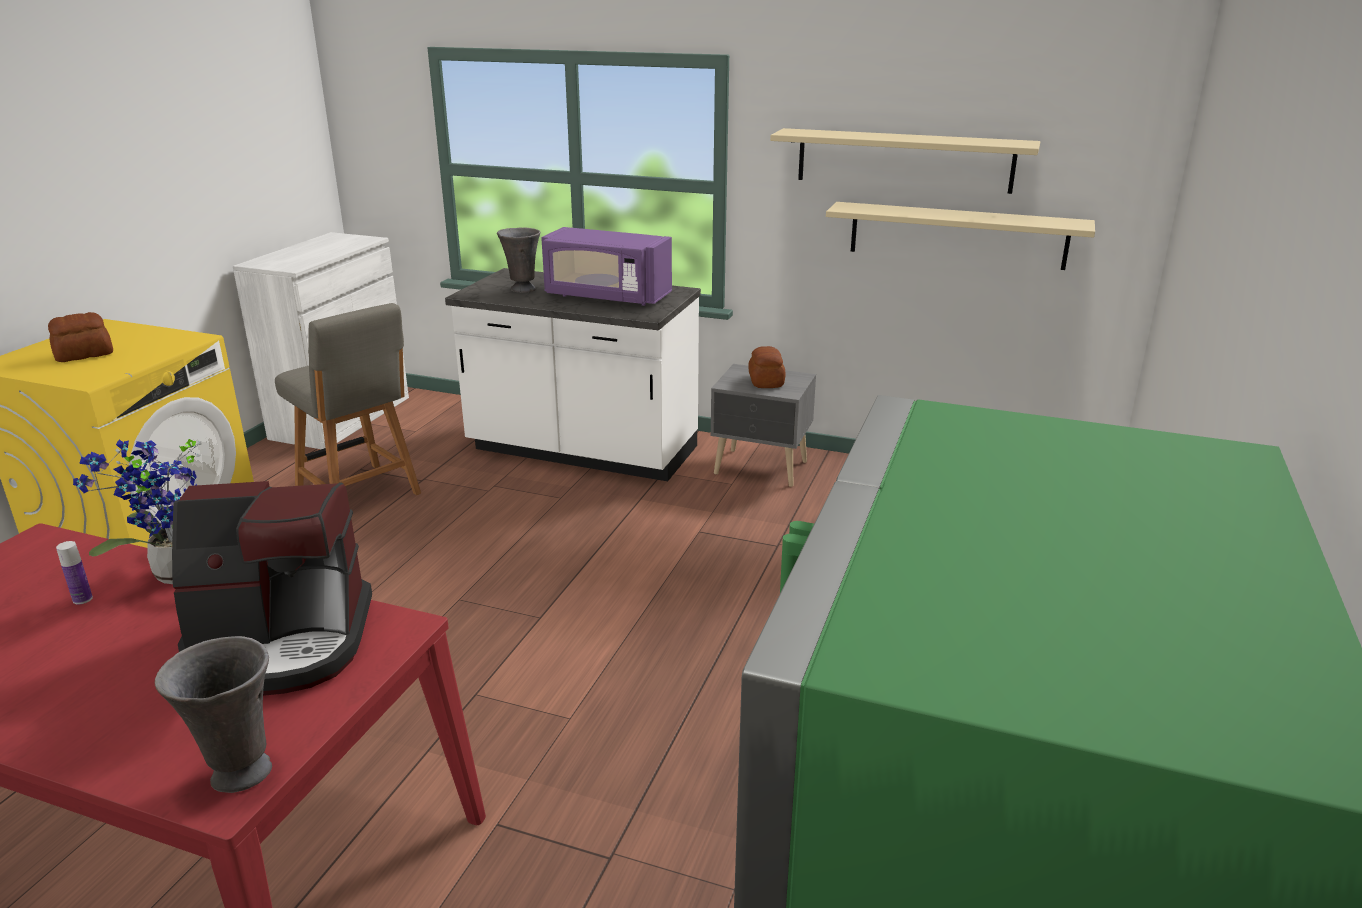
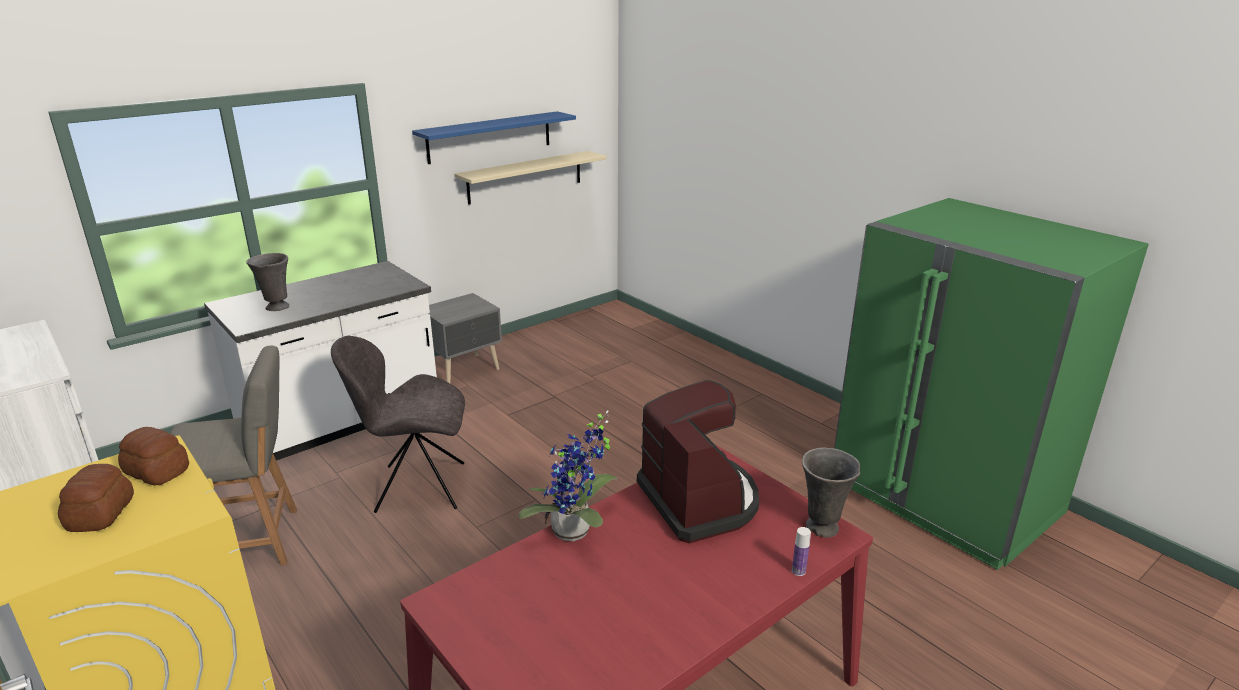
camera: 60 degrees left, 0 degrees up
bottle [56,541,93,604] -> bottle moved to [792,527,811,576]
coffee machine [172,481,372,696] -> coffee machine turned 45 degrees counterclockwise [637,380,759,543]
purple microwave [541,227,672,306] -> none
bread [748,346,786,388] -> bread moved to [118,427,189,485]
beige shelf [770,128,1040,194] -> blue shelf [412,111,576,164]
none -> grey chair [331,336,465,513]

